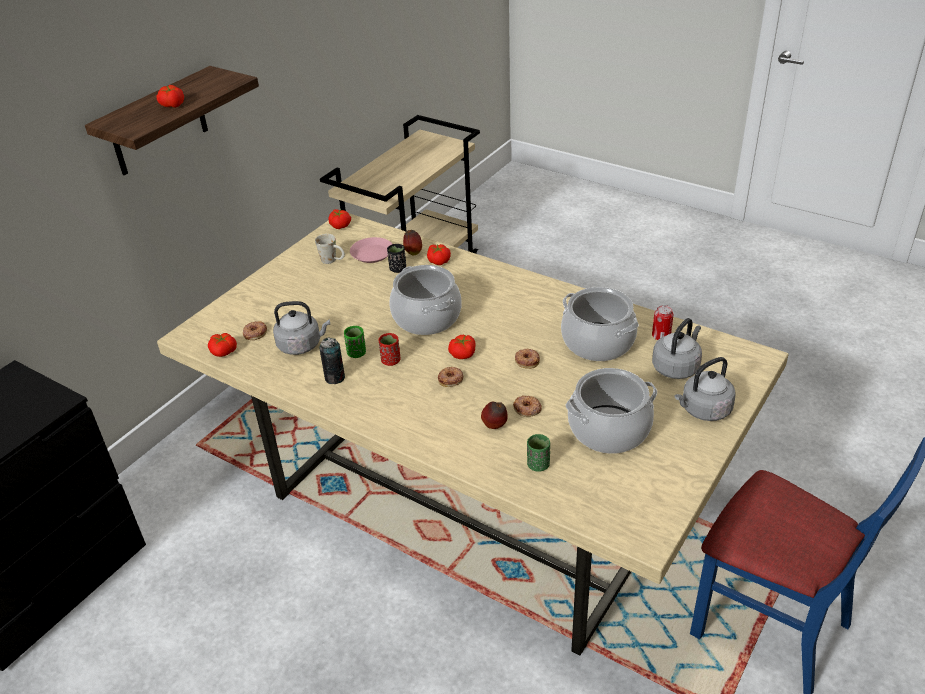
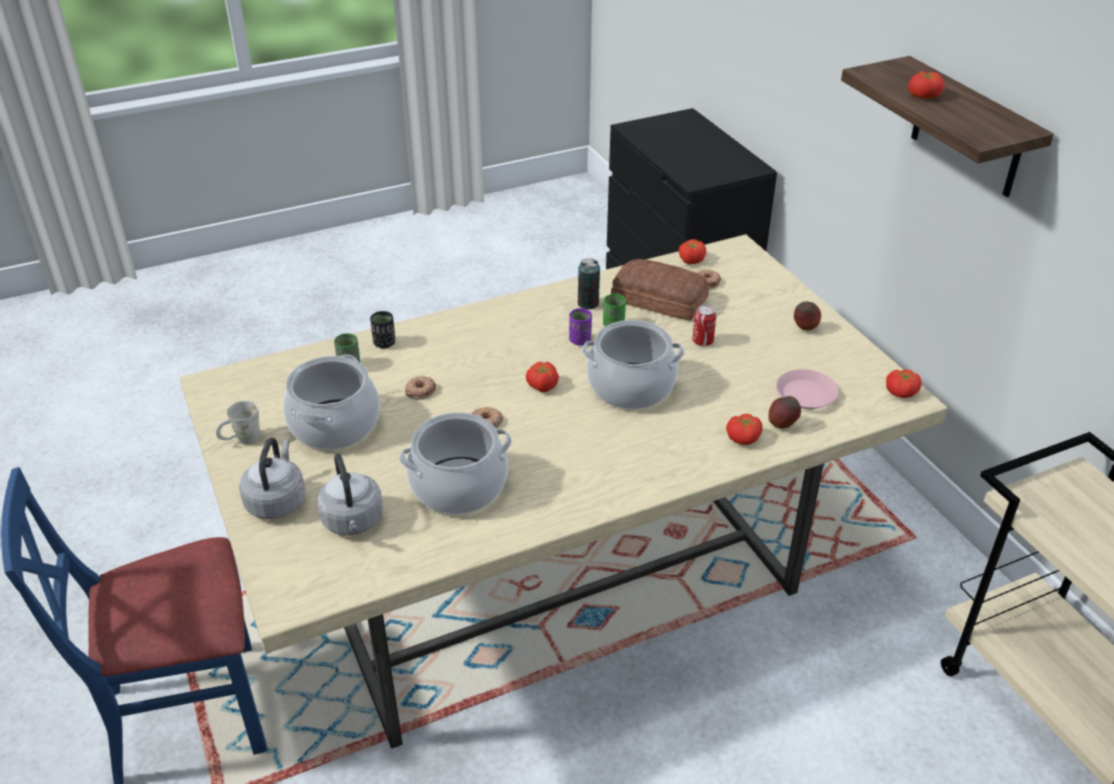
camera: 120 degrees right, 0 degrees up
grey kettle [273,301,330,355] -> bread [611,259,709,321]
white mug [315,234,345,264] -> white mug moved to [216,401,260,445]
red cup [379,333,400,366] -> purple cup [569,308,592,346]
black cup [387,244,406,273] -> black cup moved to [370,311,395,348]
donut [438,367,463,387] -> none
apple [481,402,508,429] -> apple moved to [794,302,821,331]
can [652,305,673,340] -> can moved to [692,305,716,346]

